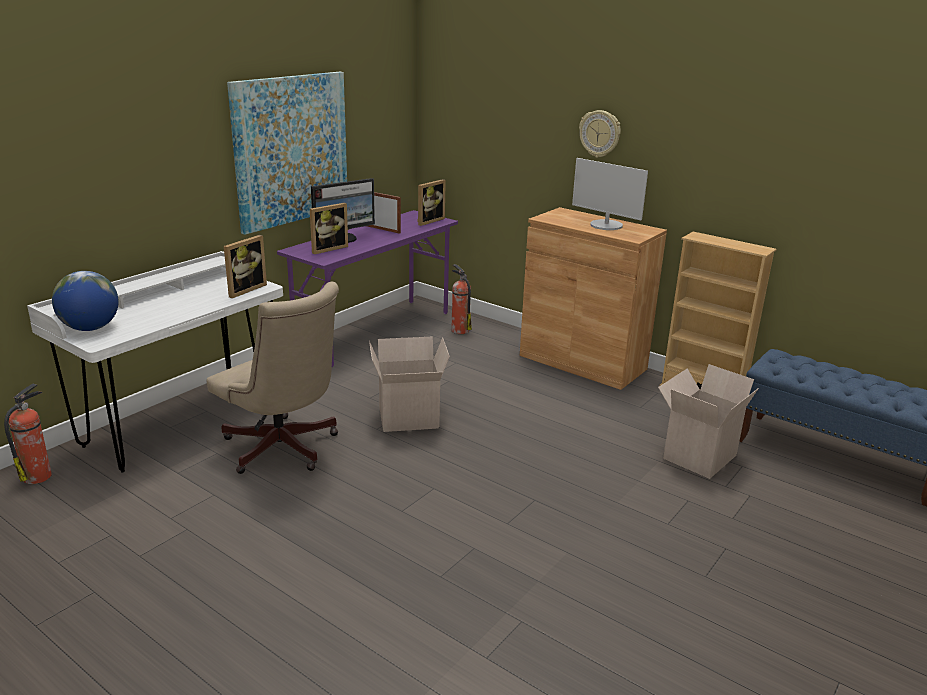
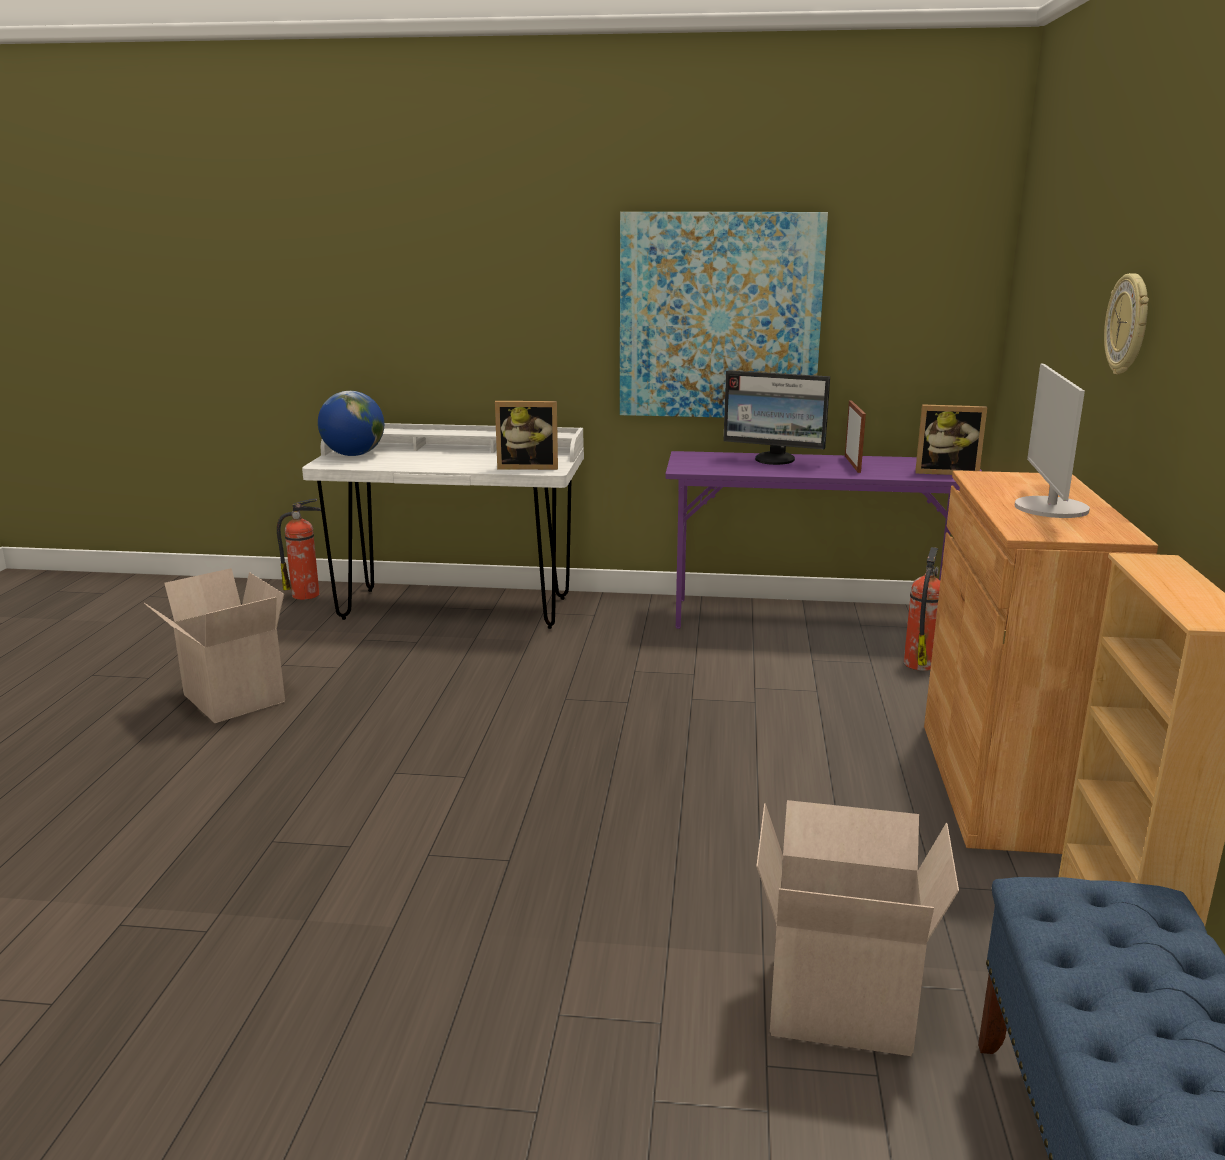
camera: 60 degrees right, 5 degrees down
beige office chair [206,282,339,474] -> none
picture frame [310,203,348,254] -> none
cardboard box [369,337,450,432] -> cardboard box moved to [144,568,285,723]

